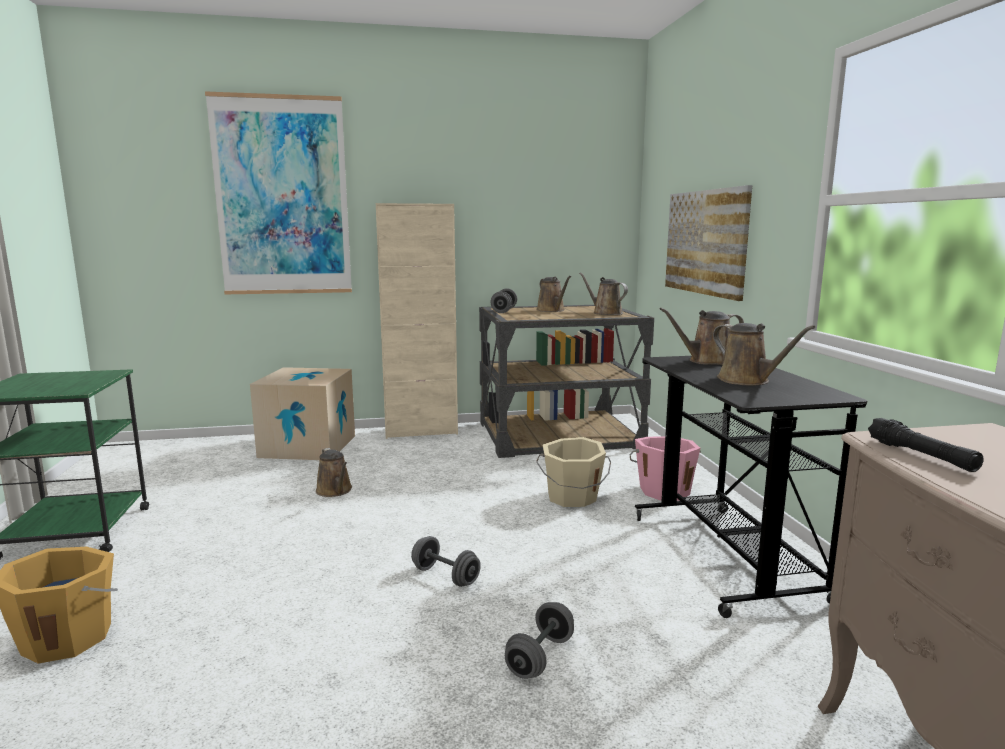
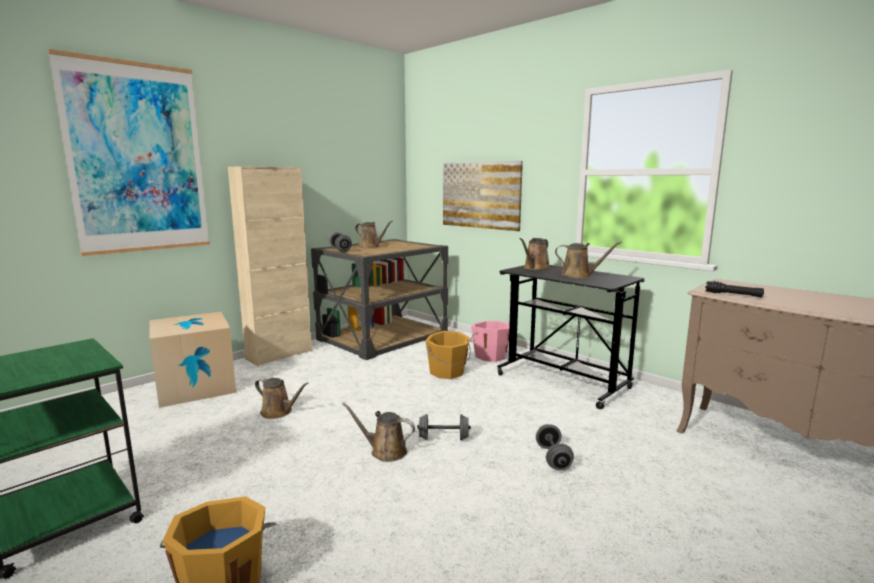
camera: 35 degrees left, 0 degrees up
beige bucket [536,437,611,507] -> orange bucket [425,331,471,379]
brown watering can [579,273,628,315] -> brown watering can moved to [342,402,415,462]

